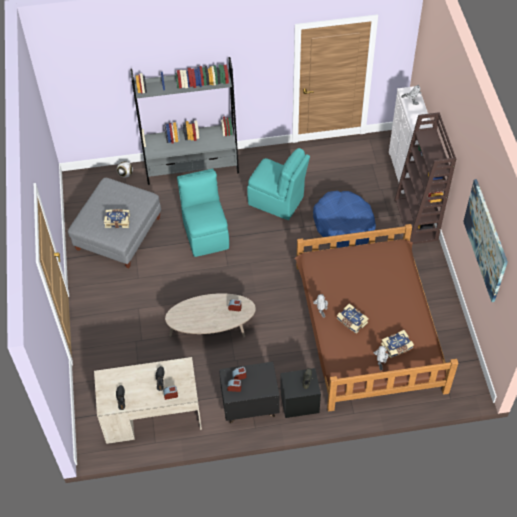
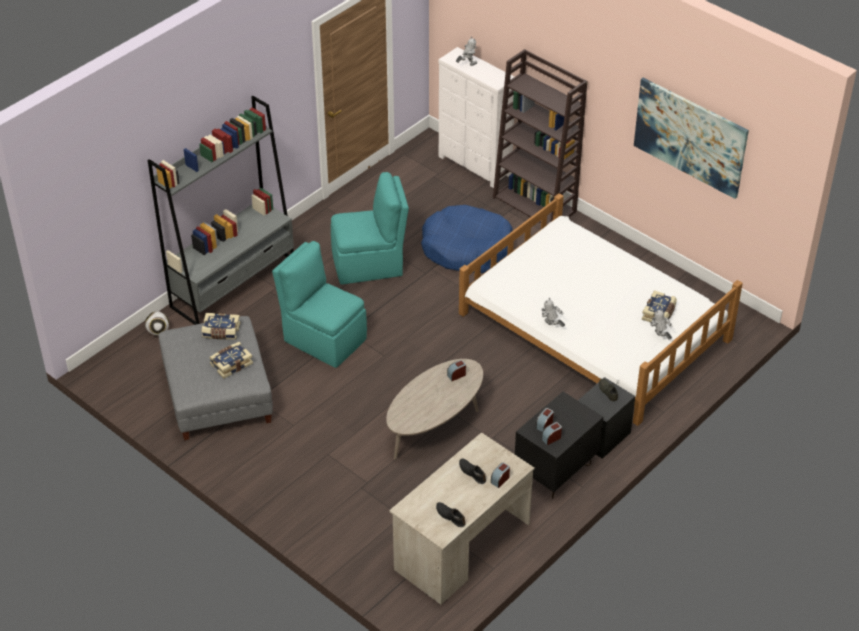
camera: 40 degrees left, 10 degrees down
brown bed [295,224,458,411] -> white bed [459,193,743,426]
book [337,304,369,334] -> book moved to [202,313,240,340]

